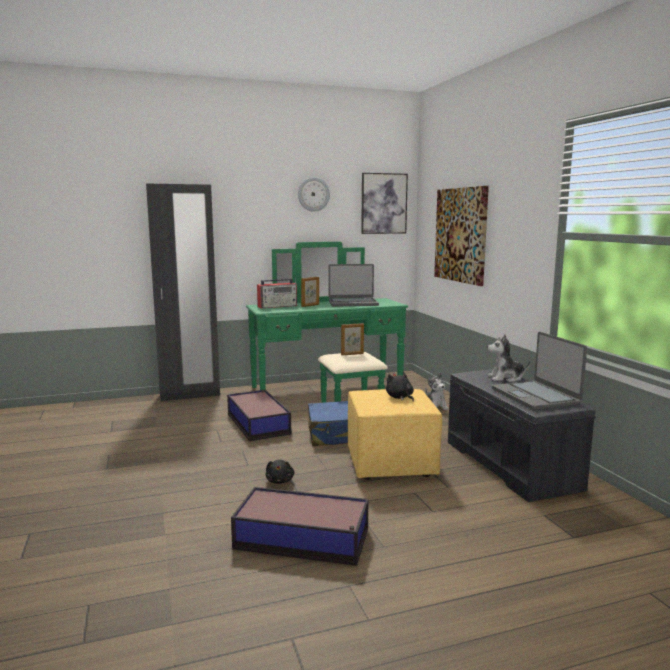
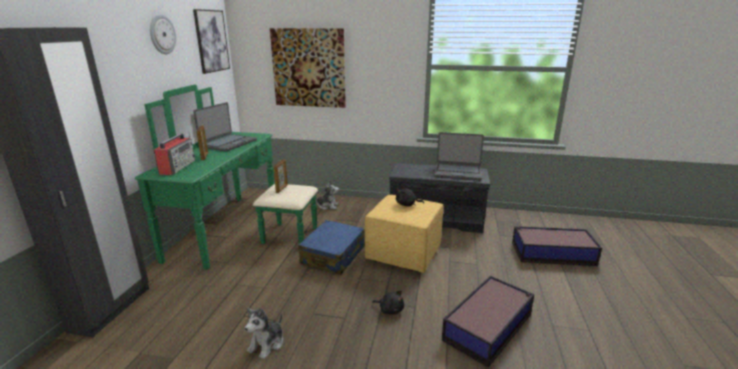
camera: 60 degrees left, 10 degrees up
storage box [227,390,291,441] -> storage box moved to [512,226,602,266]
plush toy [487,335,531,382] -> plush toy moved to [245,308,283,359]

